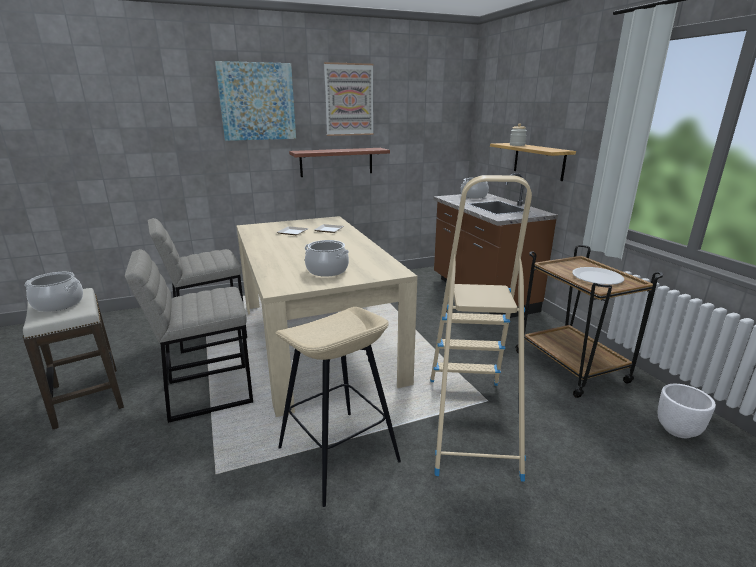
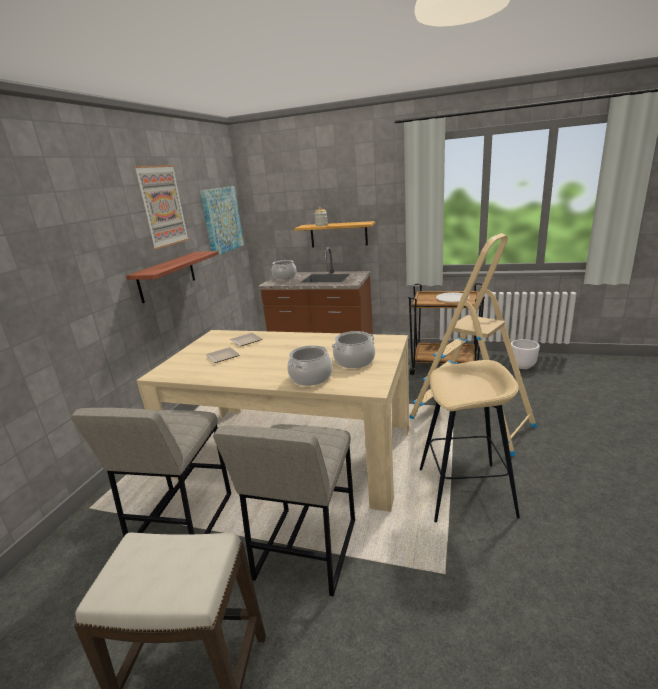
camera: 50 degrees left, 0 degrees up
cooking pot [25,272,83,312] -> cooking pot moved to [287,345,333,386]
picture [215,61,296,141] -> picture moved to [200,186,244,256]

